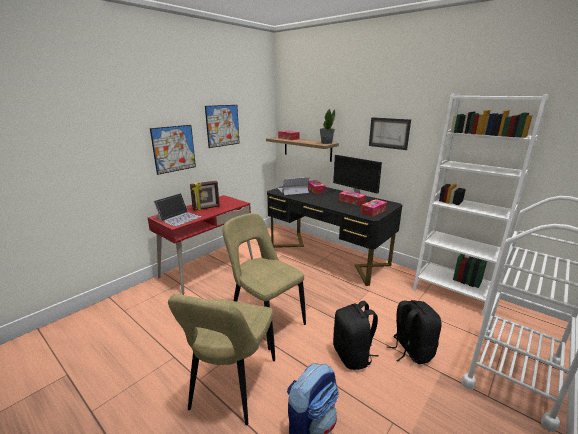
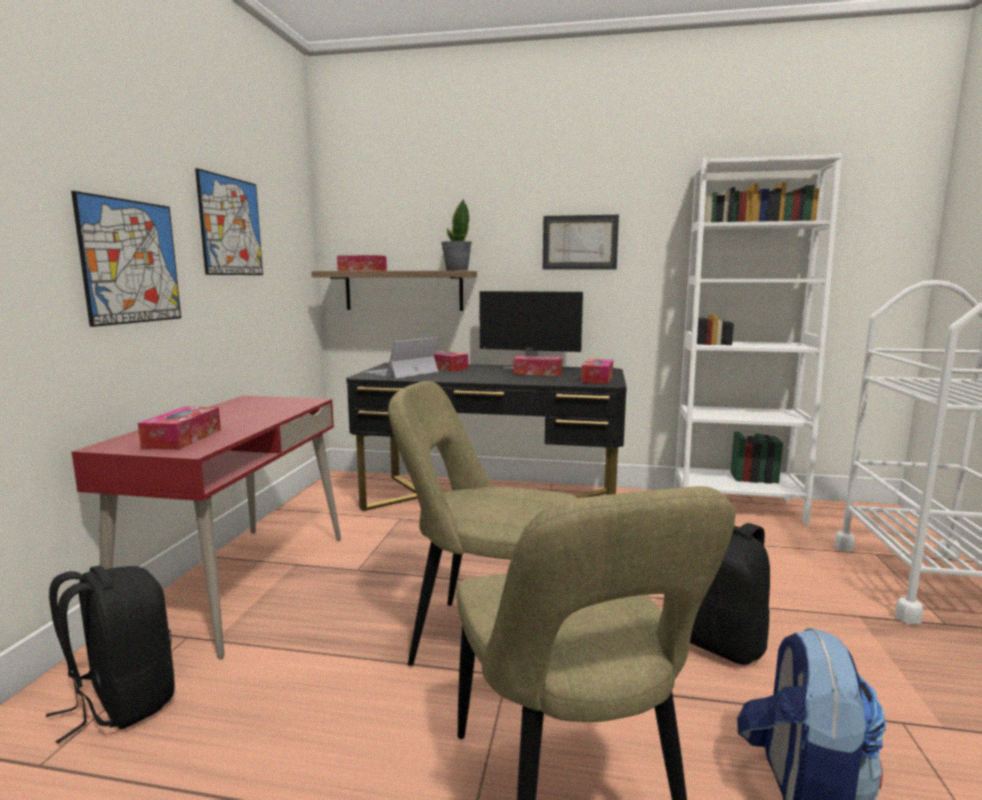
camera: 30 degrees left, 10 degrees down
laptop [154,193,201,226] -> tissue box [138,406,221,450]
picture frame [190,181,220,211] -> none
black backpack [386,300,442,364] -> black backpack moved to [46,565,175,743]

